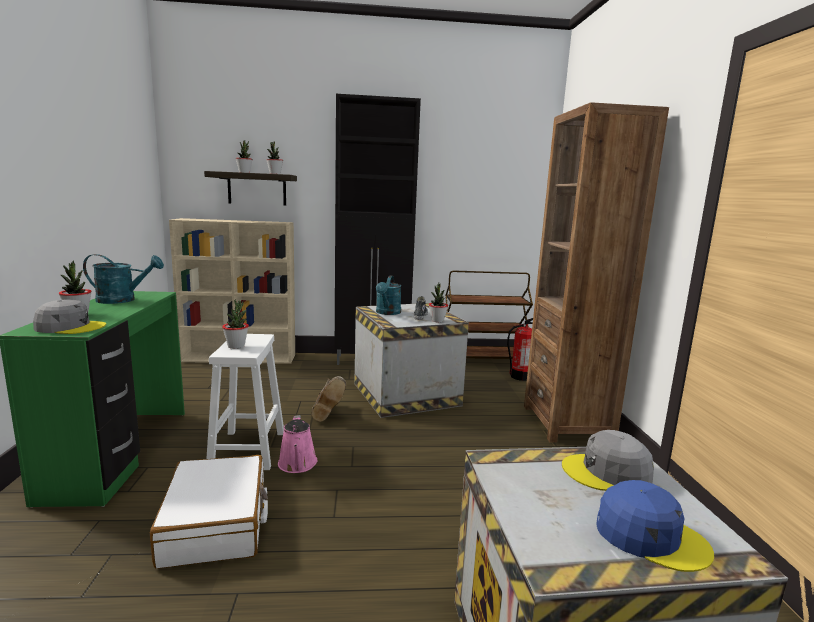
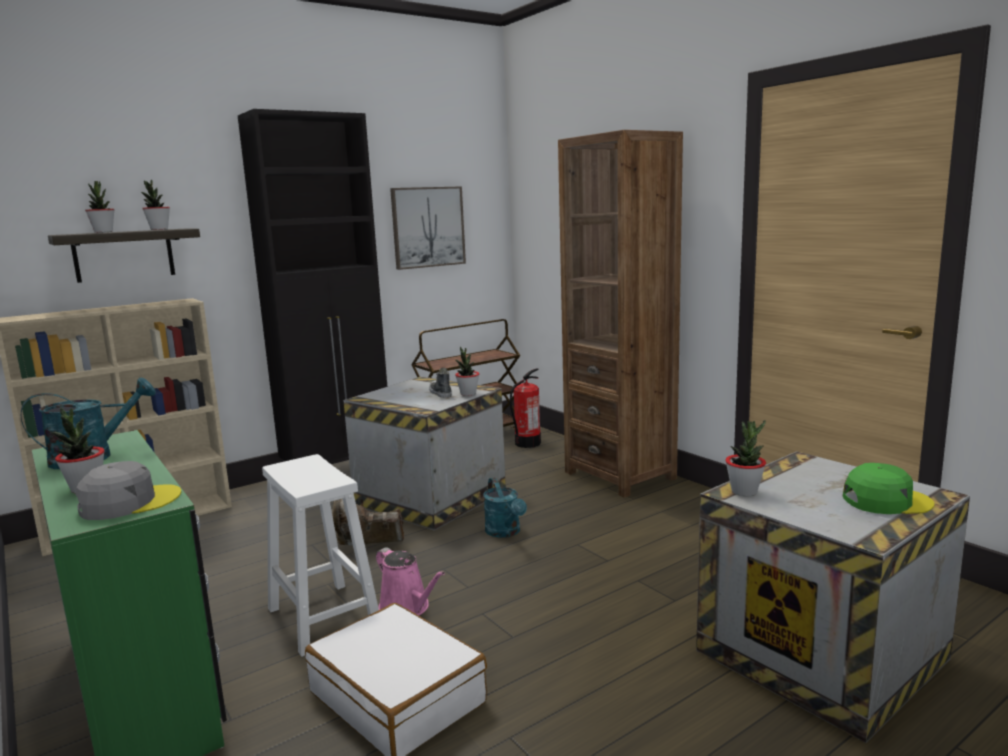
camera: 30 degrees left, 0 degrees up
potted plant [222,300,249,349] -> potted plant moved to [725,420,766,496]
brown boot [311,376,346,422] -> brown boot turned 120 degrees clockwise [333,499,404,545]
turquoise watering can [376,275,401,315] -> turquoise watering can moved to [483,477,527,538]
grey cap [562,430,654,491] -> none
blue cap [597,480,714,572] -> green cap [843,463,934,514]
none -> picture [390,186,466,270]

